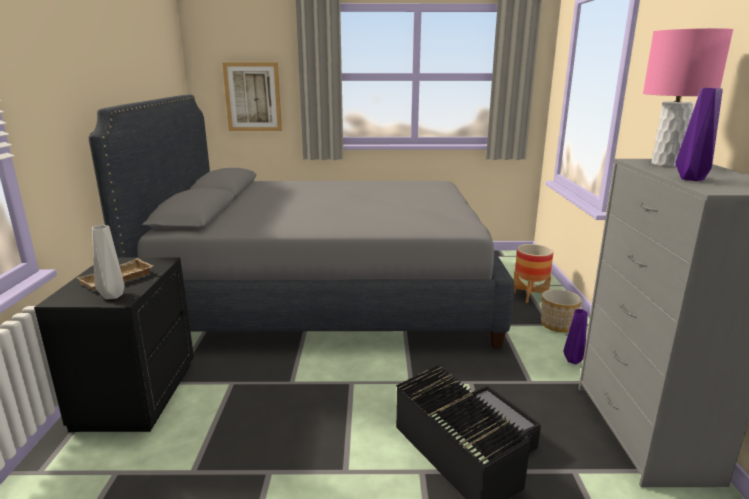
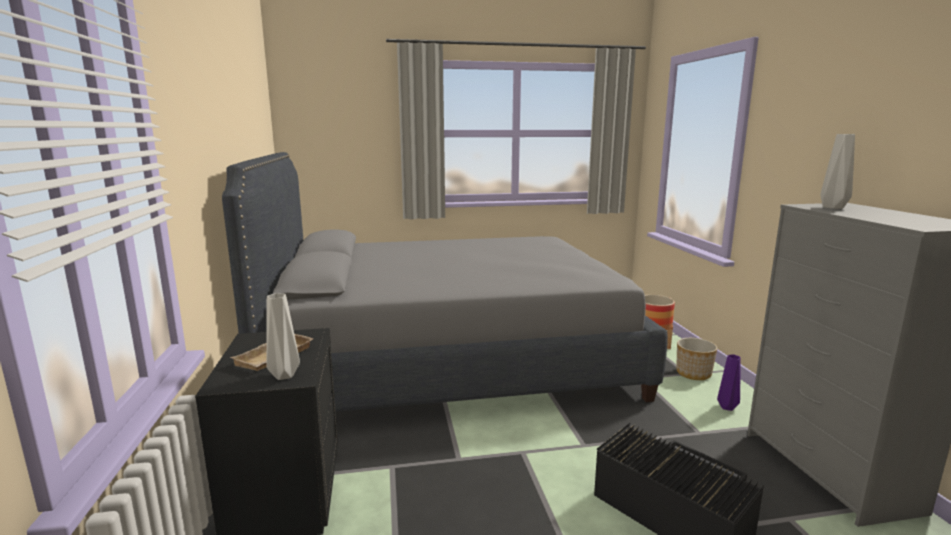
camera: 10 degrees left, 5 degrees down
picture [222,63,282,131] -> none
pink table lamp [643,28,733,167] -> grey vase [820,134,855,209]
purple vase [675,88,723,181] -> none

